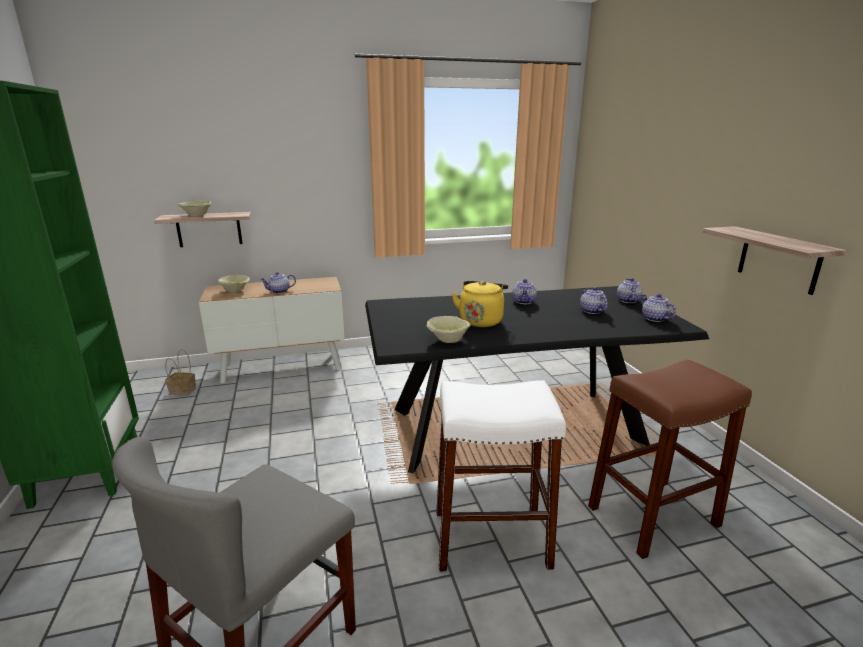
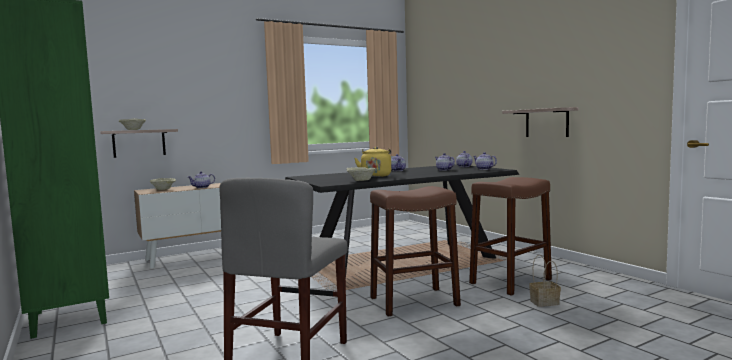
camera: 15 degrees left, 15 degrees down
basket [165,349,196,395] -> basket moved to [529,255,561,307]
white stool [436,380,566,572] -> brown stool [370,186,461,316]

